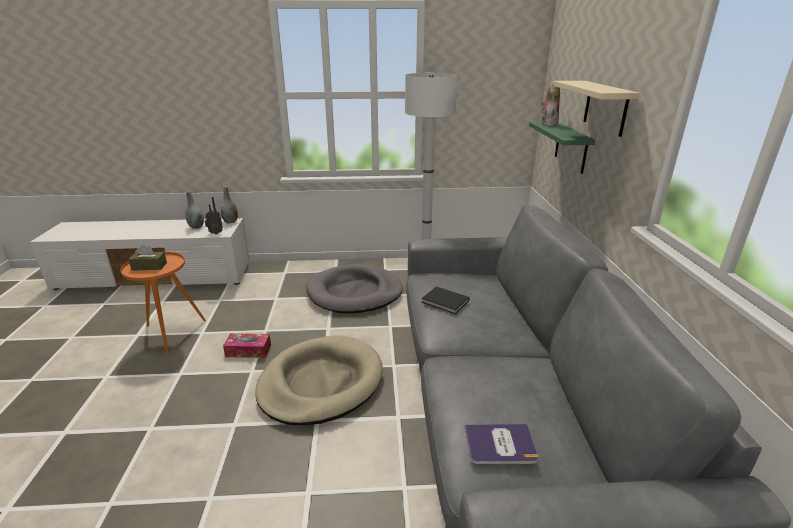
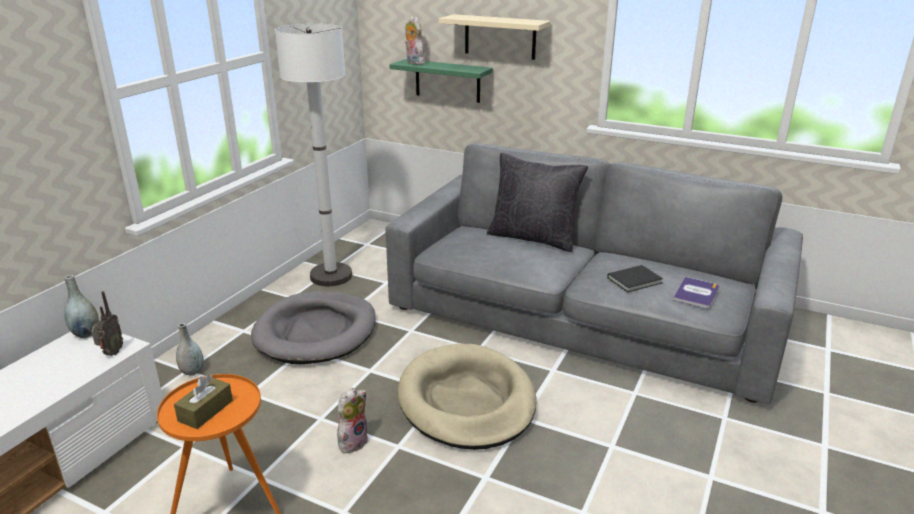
camera: 60 degrees left, 0 degrees up
grey vase [185,191,204,229] -> grey vase moved to [176,323,204,376]
tissue box [223,333,271,358] -> plush toy [337,388,368,454]
black book [422,286,470,314] -> black book moved to [607,265,663,292]
none -> black pillow [487,153,588,252]

